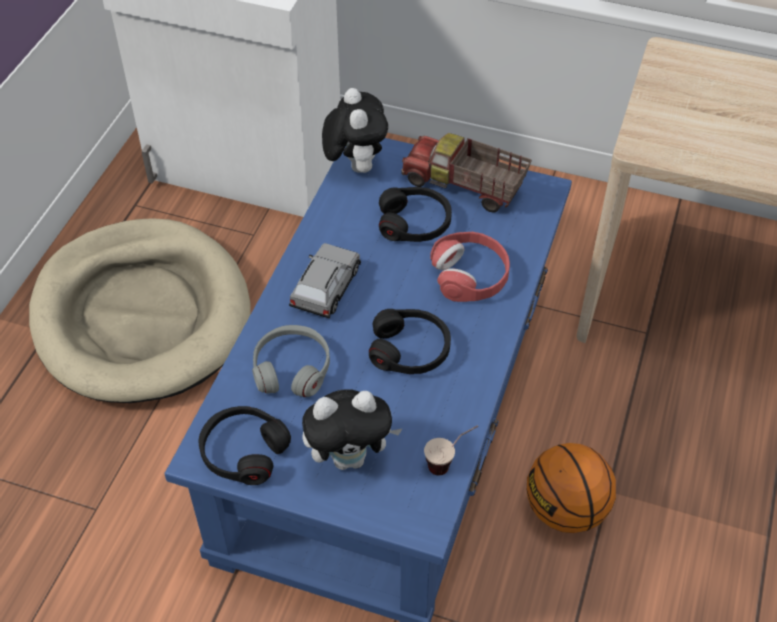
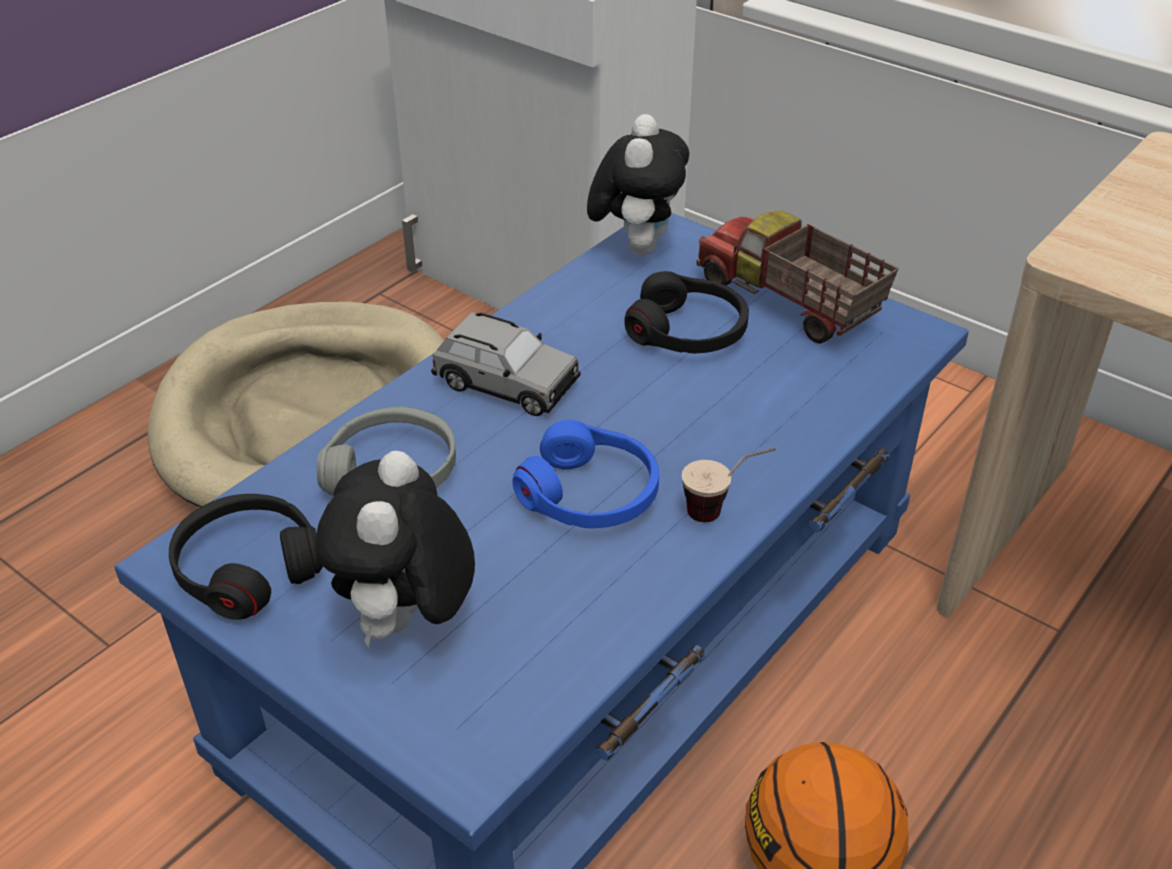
camera: 20 degrees right, 10 degrees down
grey toy car [289,243,361,318] -> grey toy car turned 75 degrees clockwise [431,312,581,416]
plush toy [302,389,402,470] -> plush toy turned 90 degrees clockwise [316,451,475,648]
black headphones [369,309,451,374] -> blue headphones [512,420,659,528]
cup [424,425,479,476] -> cup moved to [682,448,776,522]
red headphones [430,232,510,302] -> none

